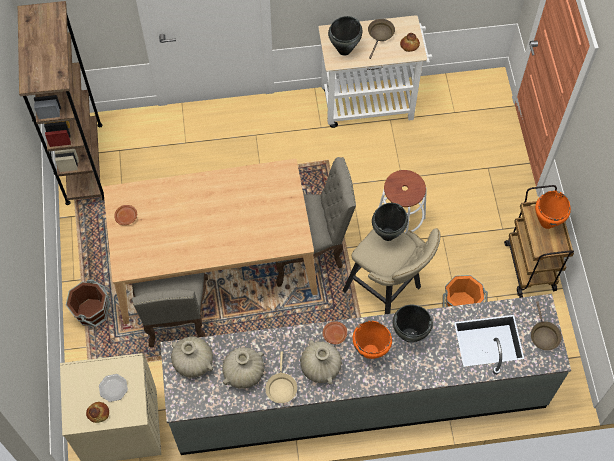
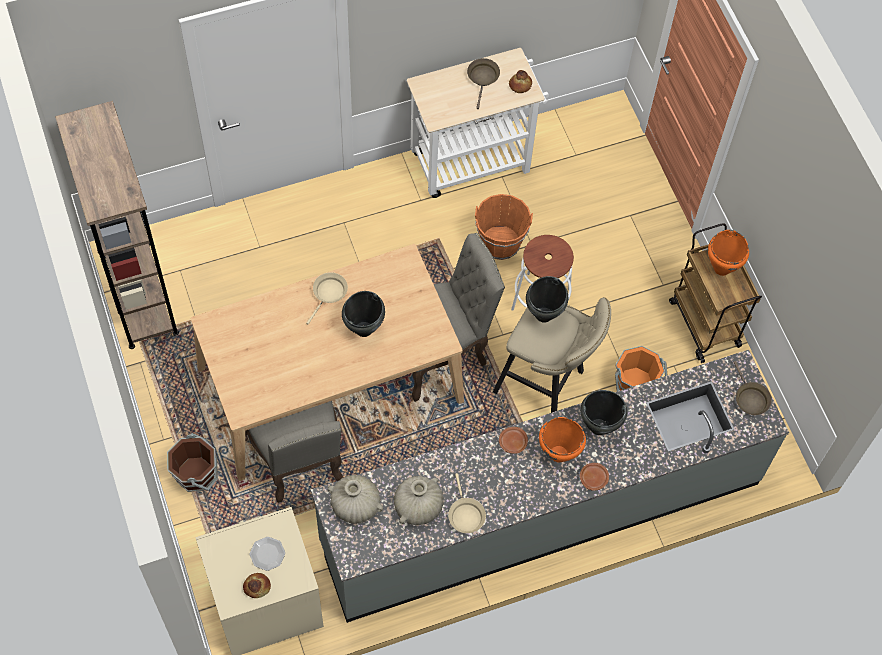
camera: 15 degrees left, 0 degrees up
brown plate [114,205,137,225] -> brown plate moved to [580,463,609,491]
beige vase [300,340,342,385] -> none
black cooking pot [328,16,362,56] -> black cooking pot moved to [342,291,385,337]
none -> beige frying pan [306,272,348,324]
none -> orange bucket [475,194,533,260]

